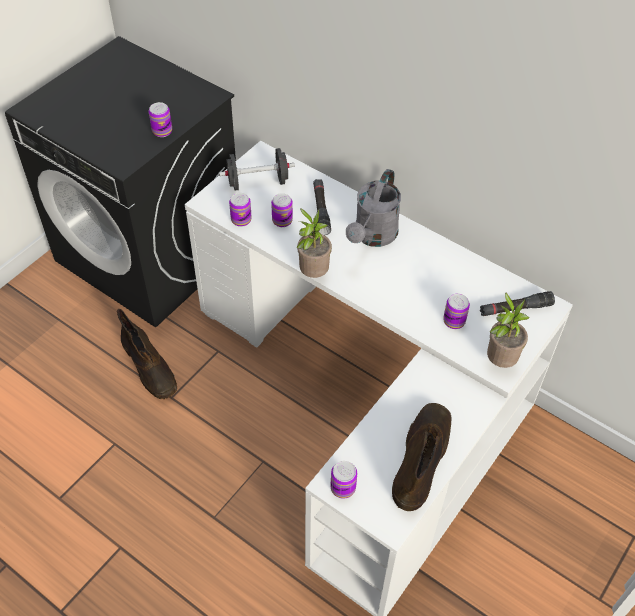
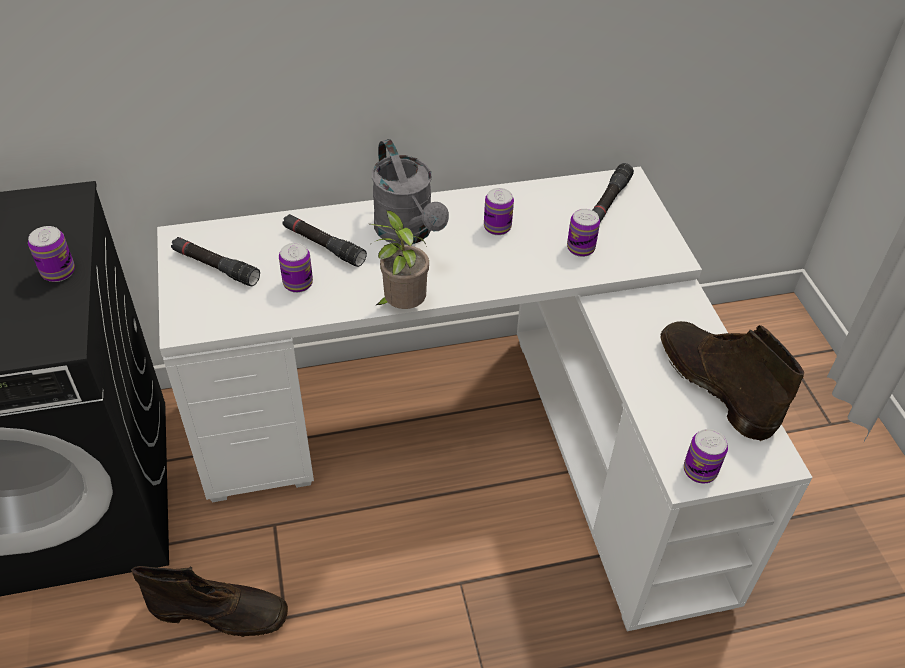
camera: 50 degrees left, 5 degrees down
black dumbbell [219,148,295,191] -> black flashlight [171,237,260,286]
can [229,193,252,227] -> can moved to [484,188,514,235]
potted plant [487,292,529,368] -> none

